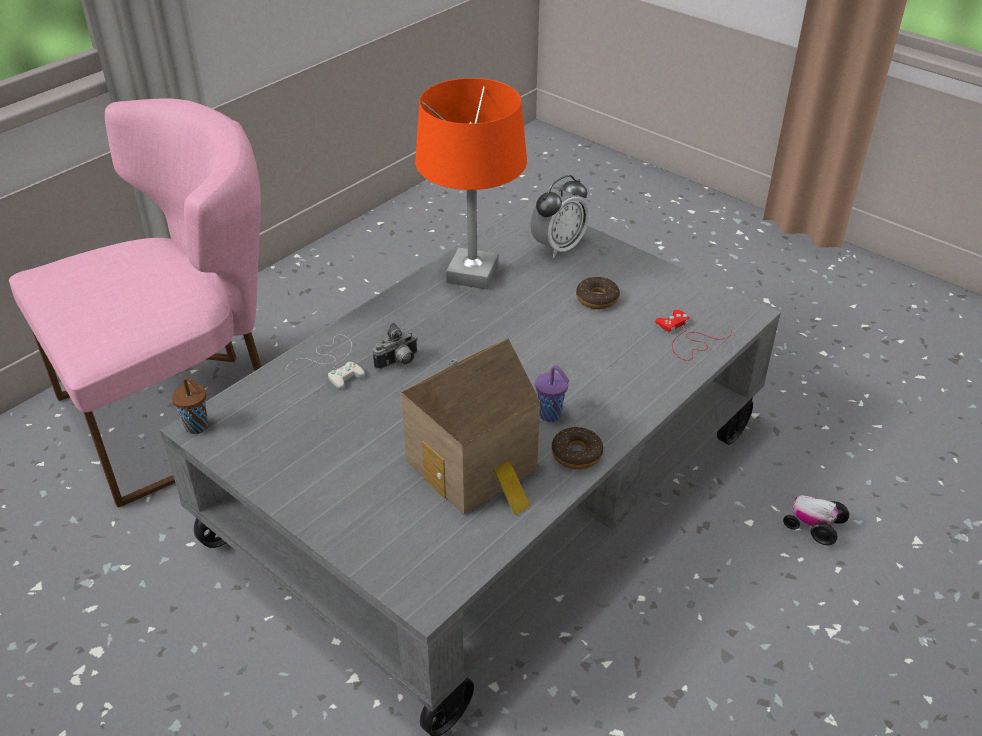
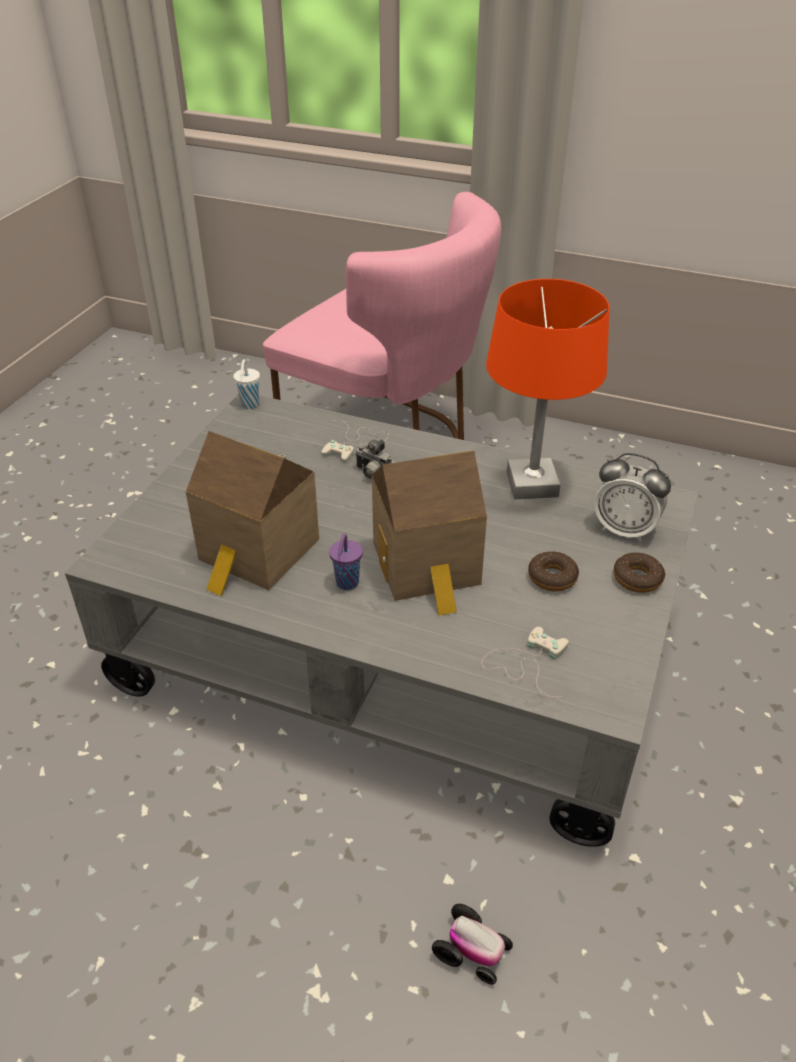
camera: 70 degrees right, 0 degrees up
brown cup [172,377,208,434] -> white cup [233,359,260,409]
donut [551,427,603,470] -> donut moved to [614,552,665,593]
red game controller [655,310,732,361] -> white game controller [481,627,569,698]
toy car [783,495,849,545] -> toy car turned 105 degrees clockwise [432,904,513,985]
none -> toy house [372,450,487,616]

